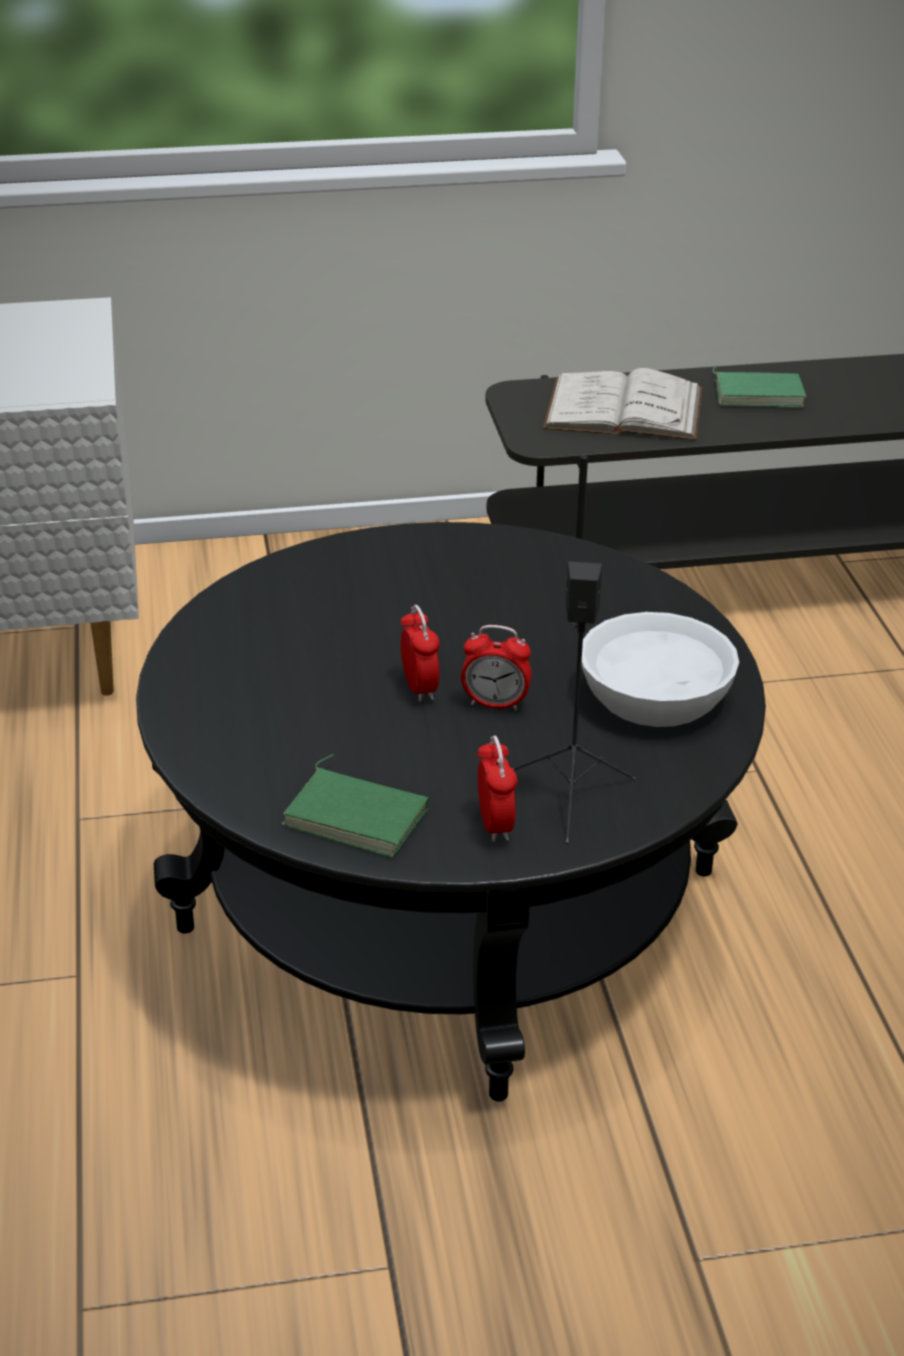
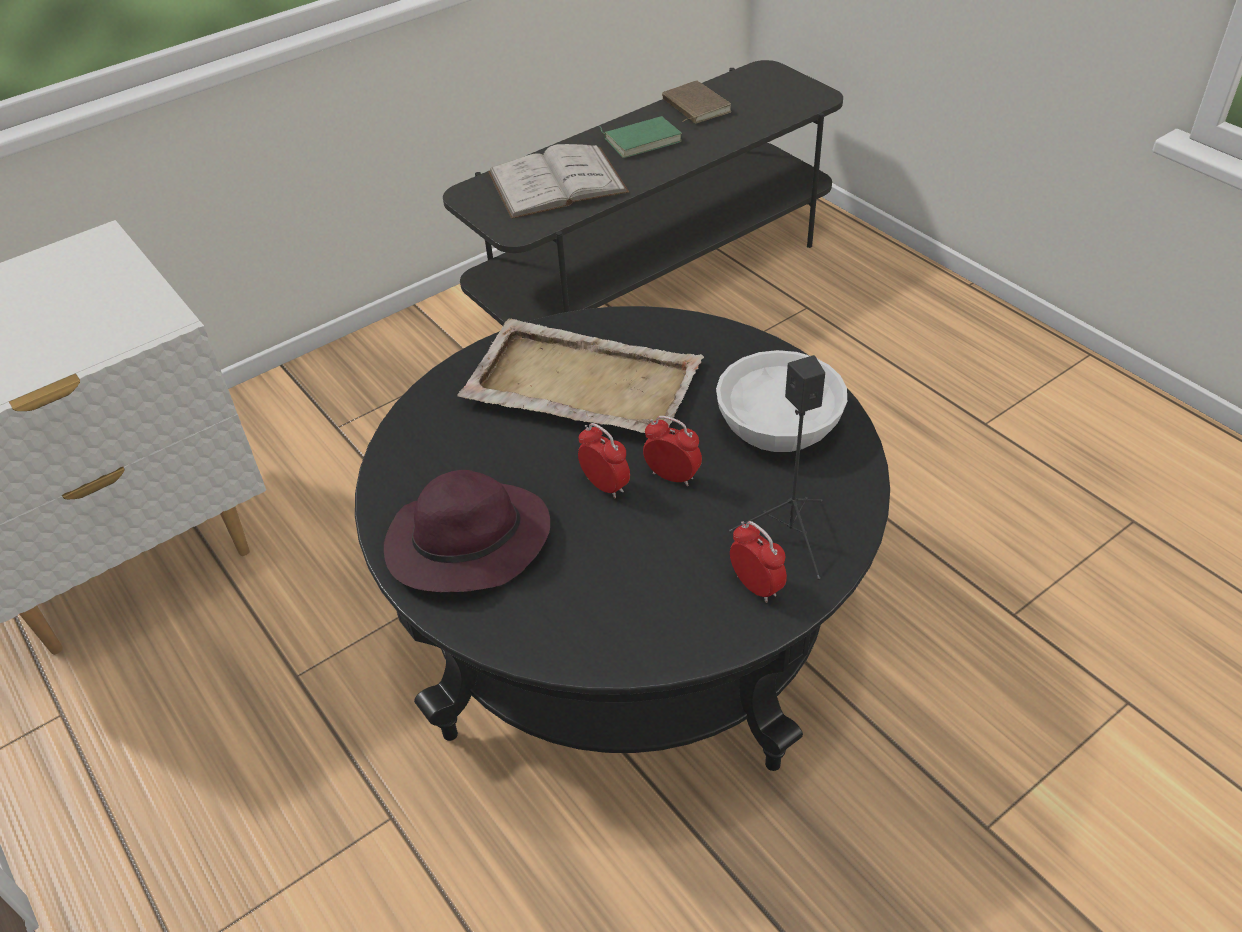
camera: 25 degrees left, 10 degrees up
green book [282,754,429,857] -> none
alarm clock [461,625,532,711] -> alarm clock turned 135 degrees counterclockwise [643,416,702,486]
none -> purple hat [384,470,550,592]
none -> beige tray [457,318,704,433]
none -> brown book [662,80,732,124]

